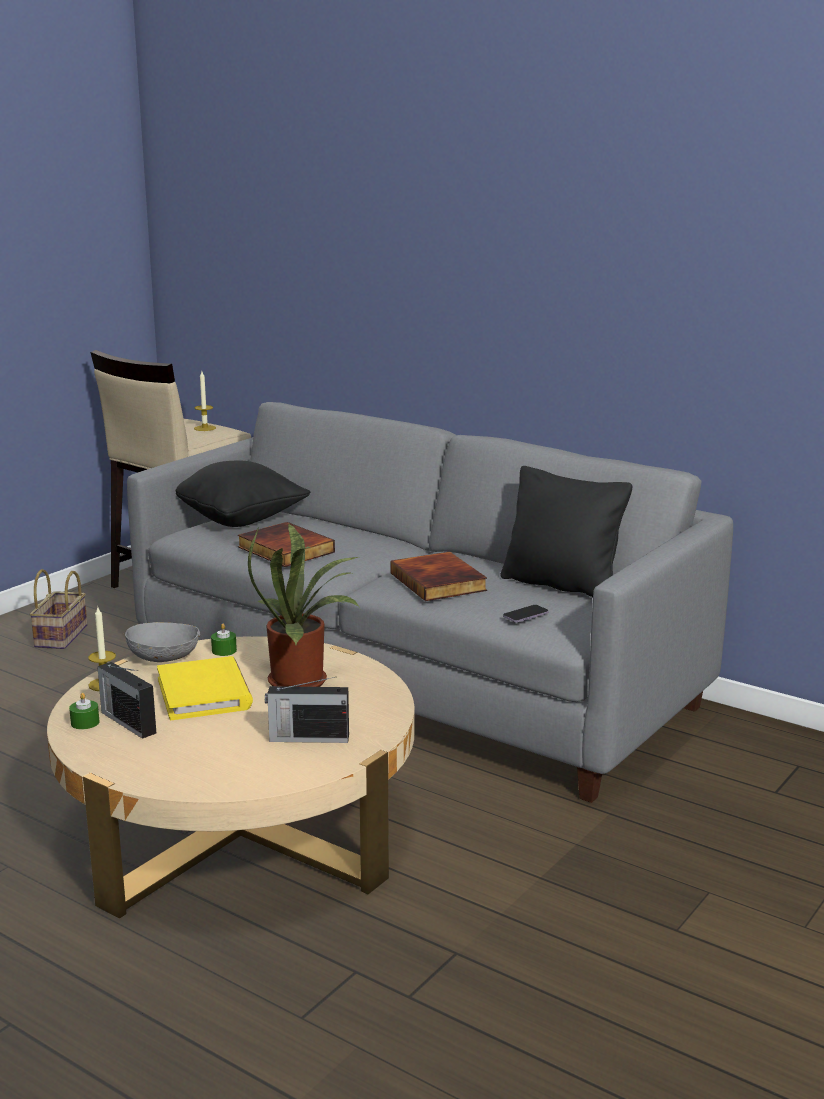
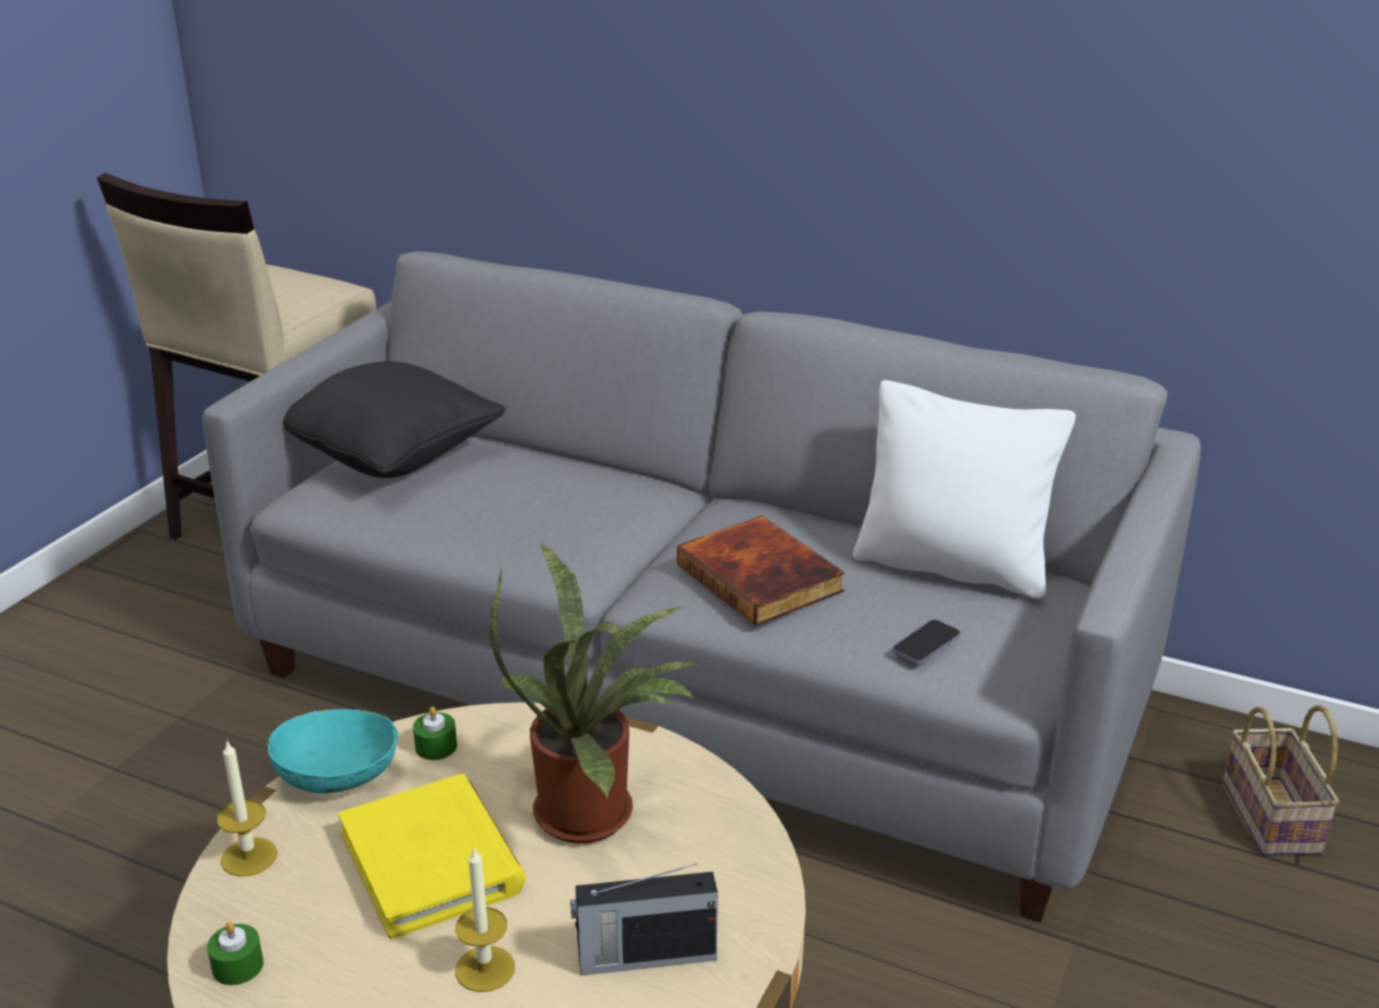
camera: 10 degrees left, 10 degrees up
basket [29,569,87,649] -> basket moved to [1223,705,1339,856]
radio [97,662,156,739] -> none
grey bowl [124,622,200,662] -> turquoise bowl [266,709,399,793]
candle [194,371,216,431] -> candle moved to [455,848,515,992]
book [238,522,335,567] -> none
black pillow [500,466,632,597] -> white pillow [853,380,1076,599]

